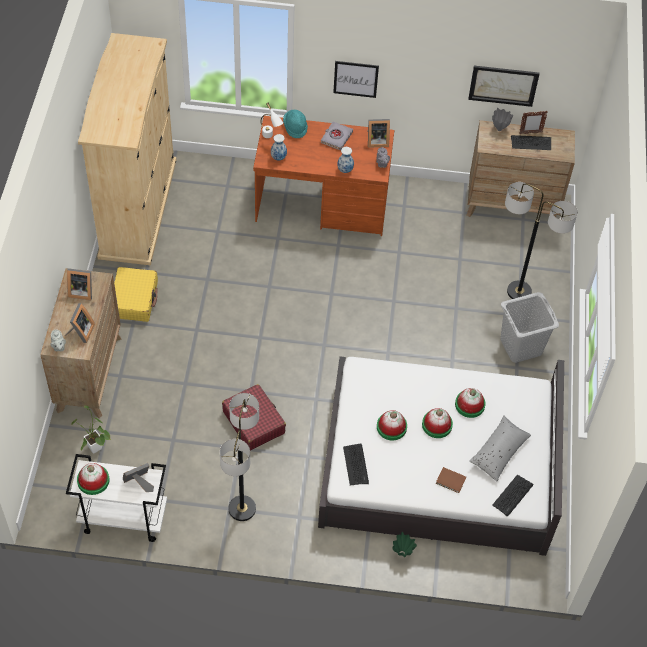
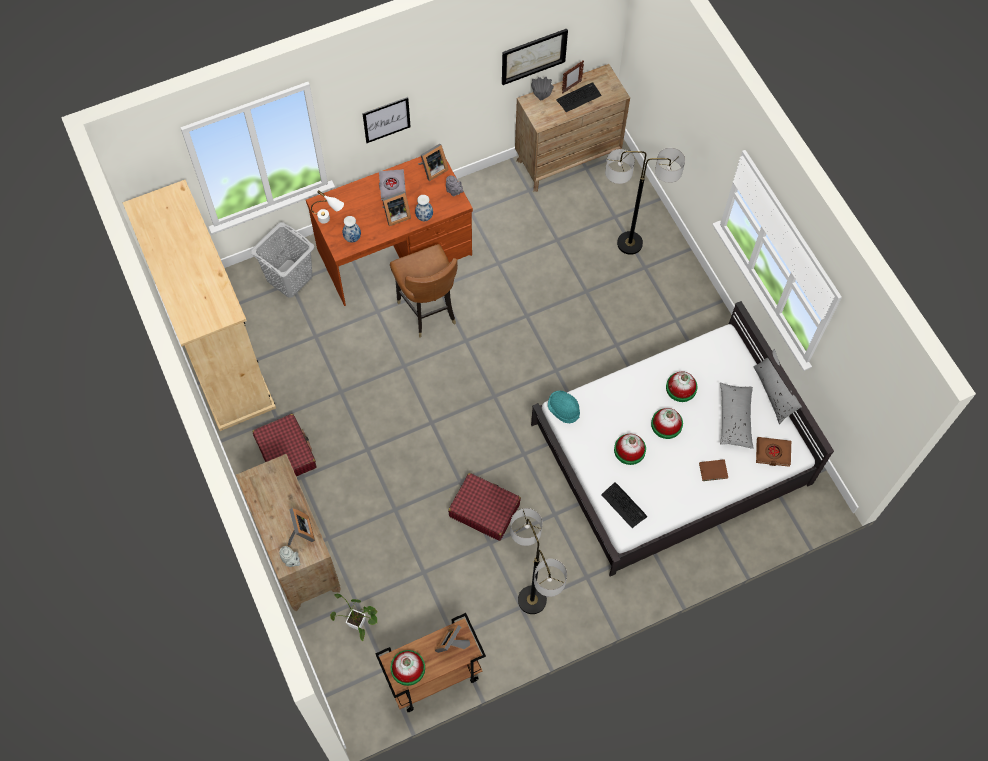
camera: 30 degrees left, 10 degrees up
white cart [66,454,167,542] -> brown cart [375,613,486,712]
picture frame [67,268,92,300] -> picture frame moved to [382,191,411,226]
yellow suitcase [114,267,158,322] -> red suitcase [252,414,316,476]
turquoise hat [283,109,308,138] -> turquoise hat moved to [548,391,580,423]
green vase [392,532,417,557] -> none
keyboard [492,475,533,516] -> brown book [756,437,791,467]
grey laundry basket [500,292,559,363] -> grey laundry basket moved to [250,222,314,298]
none -> brown chair [390,244,458,338]
none -> grey pillow [753,349,802,424]

